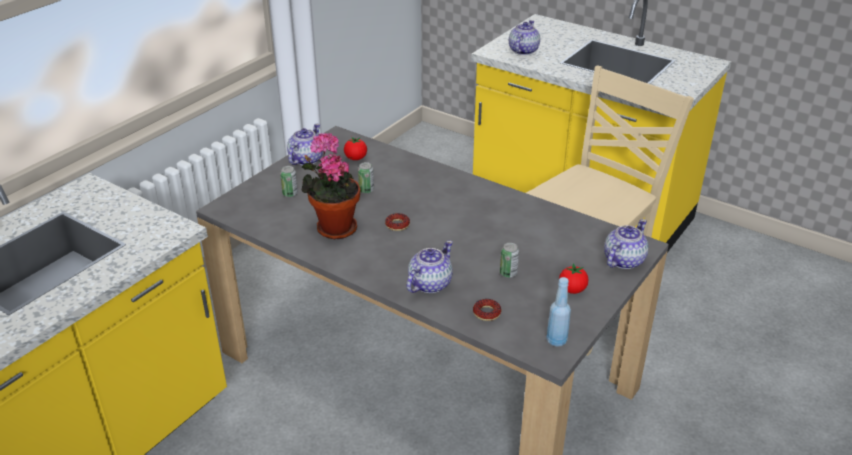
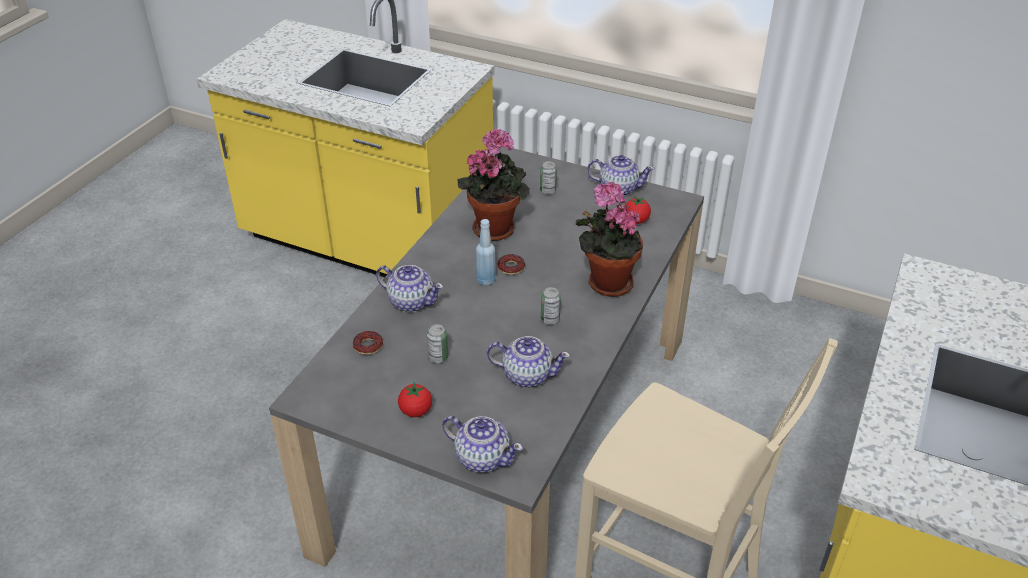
camera: 80 degrees right, 5 degrees up
can [358,162,374,194] -> can moved to [541,287,561,325]
teapot [509,20,540,55] -> teapot moved to [487,336,570,388]
blue bottle [546,277,571,347] -> blue bottle moved to [476,219,496,286]
none -> potted plant [576,182,643,297]

